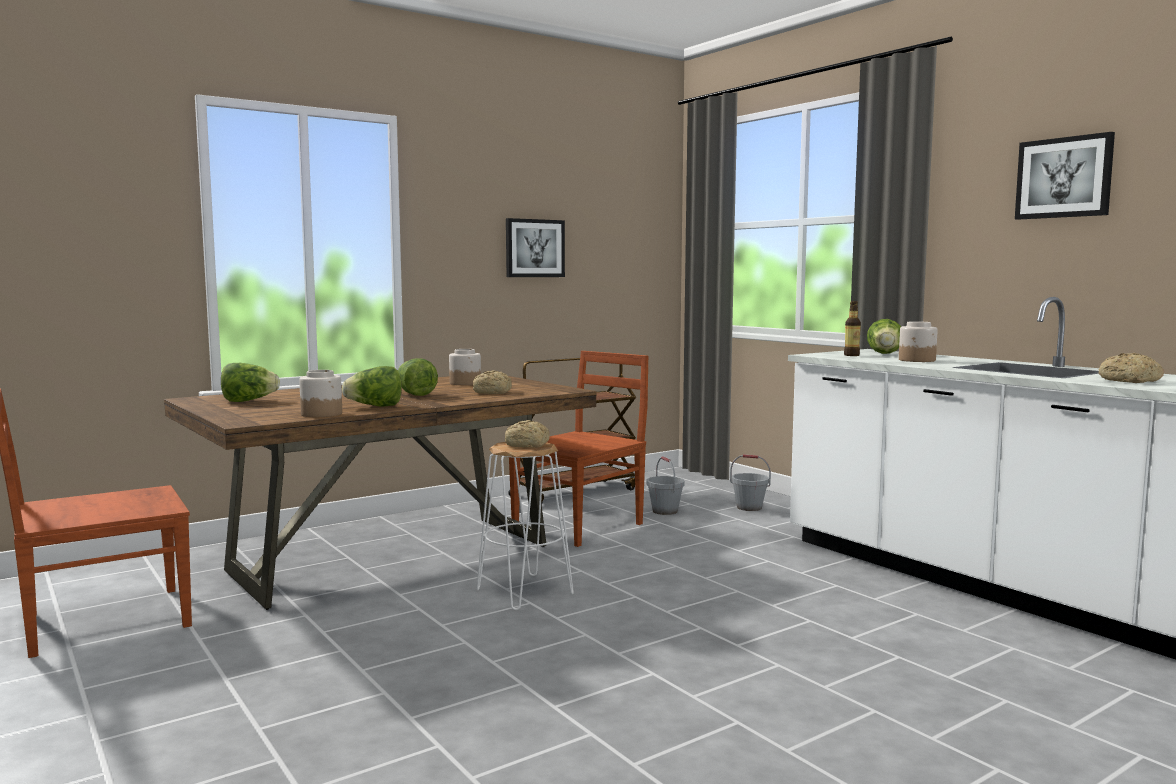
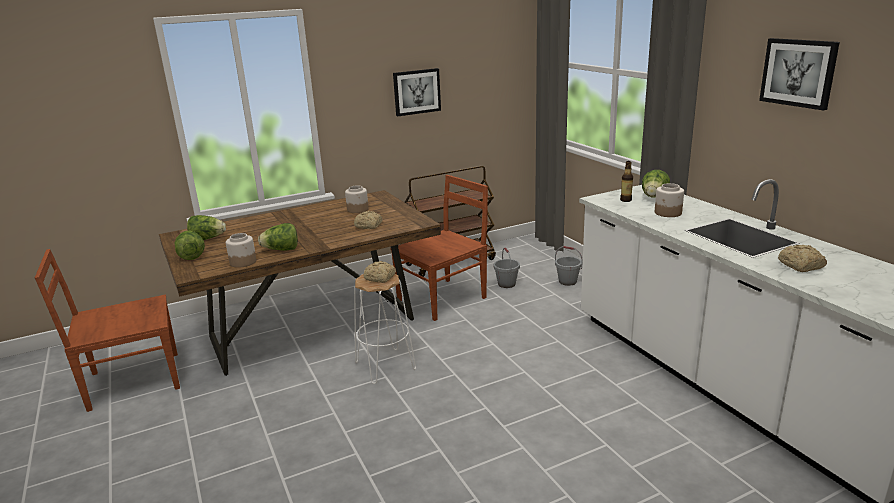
camera: 10 degrees right, 15 degrees up
lettuce [398,359,438,396] -> lettuce moved to [175,231,205,260]

